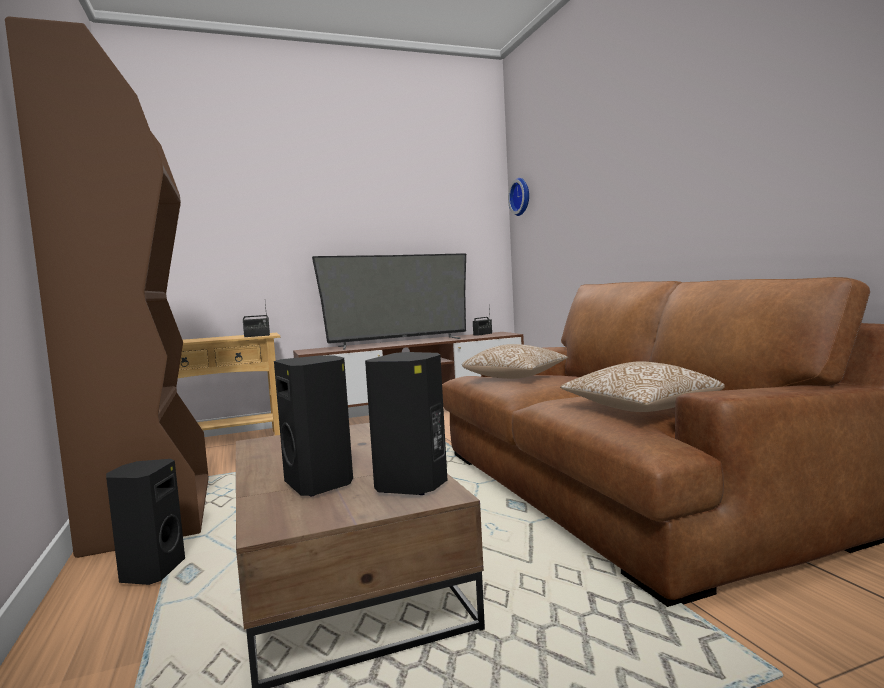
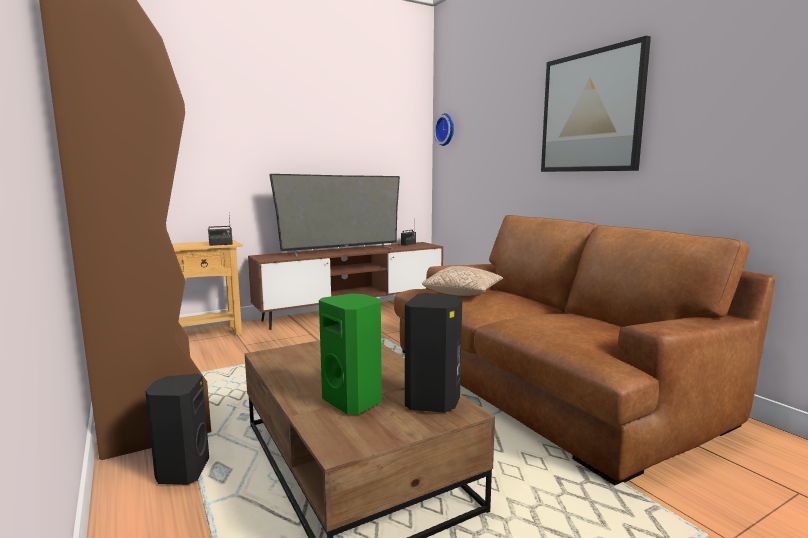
camera: 10 degrees left, 5 degrees up
black speaker [274,355,353,496] -> green speaker [319,293,382,414]
pillow [560,361,725,412] -> none
none -> picture [541,36,651,172]

